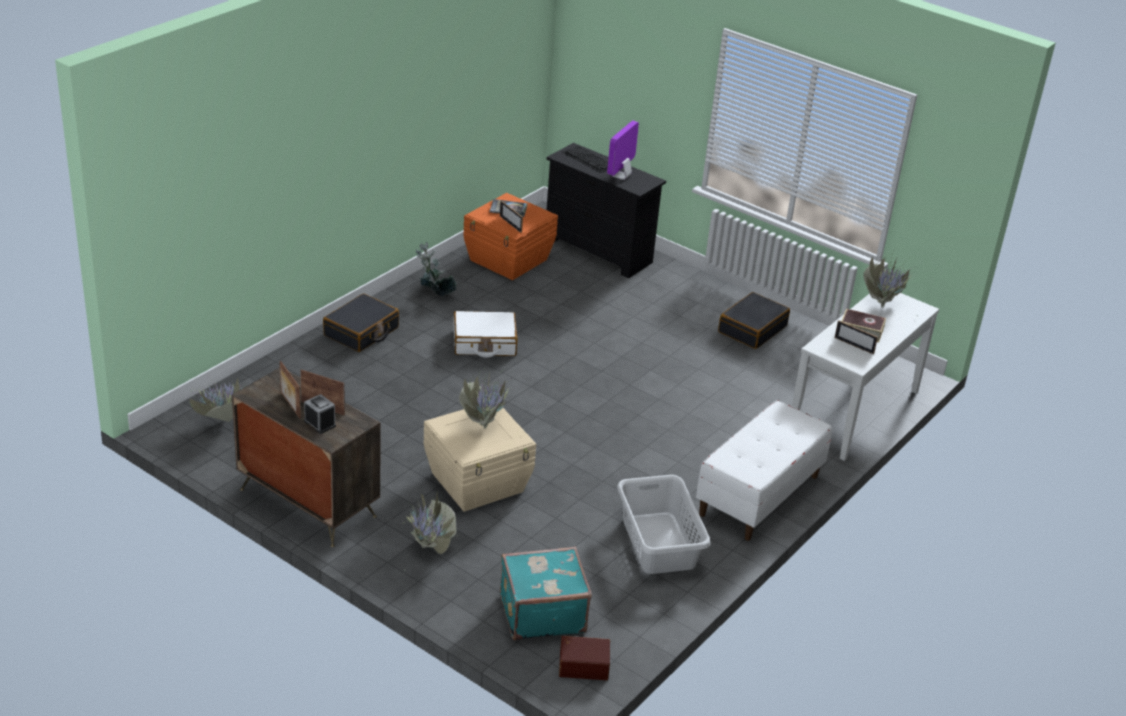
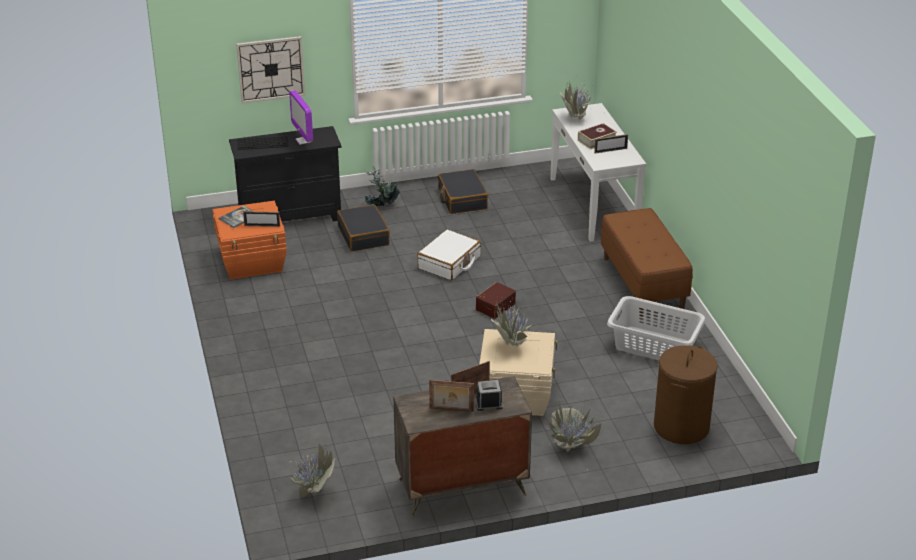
camera: 50 degrees left, 0 degrees up
black suitcase [323,293,399,352] -> black suitcase moved to [337,204,390,251]
potted plant [415,242,456,296] -> potted plant moved to [363,166,400,206]
white suitcase [454,311,518,357] -> white suitcase moved to [417,229,481,280]
turquoise suitcase [500,546,592,640] -> brown laundry basket [654,345,718,444]
brown storage box [559,636,610,680] -> brown storage box moved to [476,282,516,319]
white bench [696,400,832,541] -> brown bench [601,208,693,316]
none -> wall clock [236,36,305,103]

